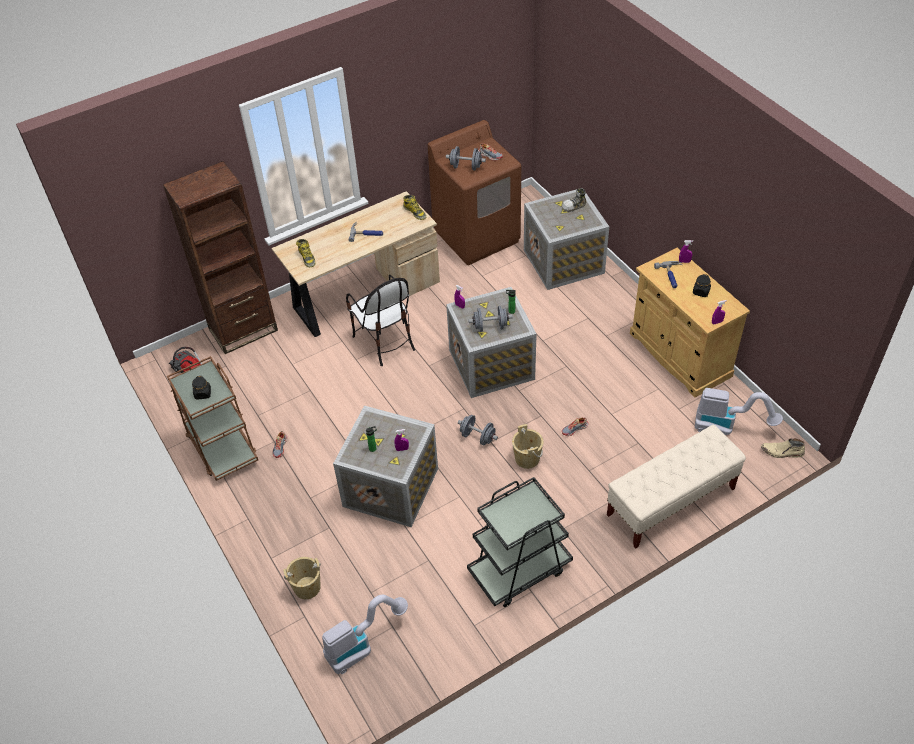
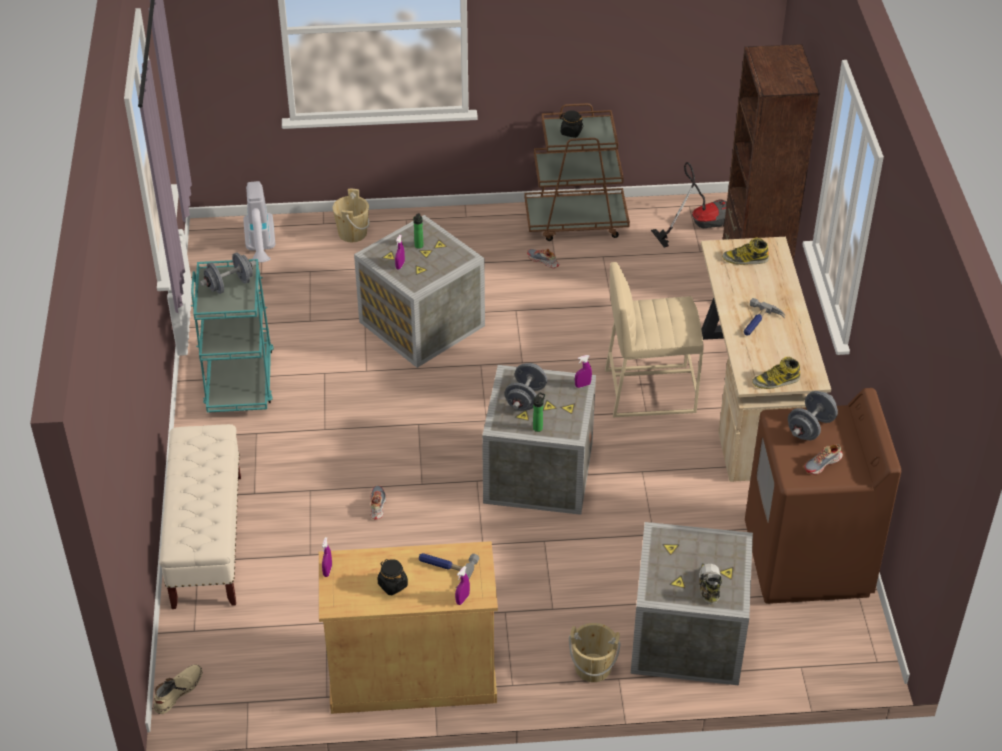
camera: 115 degrees right, 5 degrees down
chair [346,275,415,366] -> beige stool [605,262,704,417]
grey dumbbell [458,415,498,445] -> grey dumbbell moved to [200,253,256,294]
black cart [467,477,573,607] -> turquoise cart [191,259,274,413]
beige bucket [512,424,544,469] -> beige bucket moved to [569,623,621,682]
vacuum cleaner [695,388,783,435] -> none

